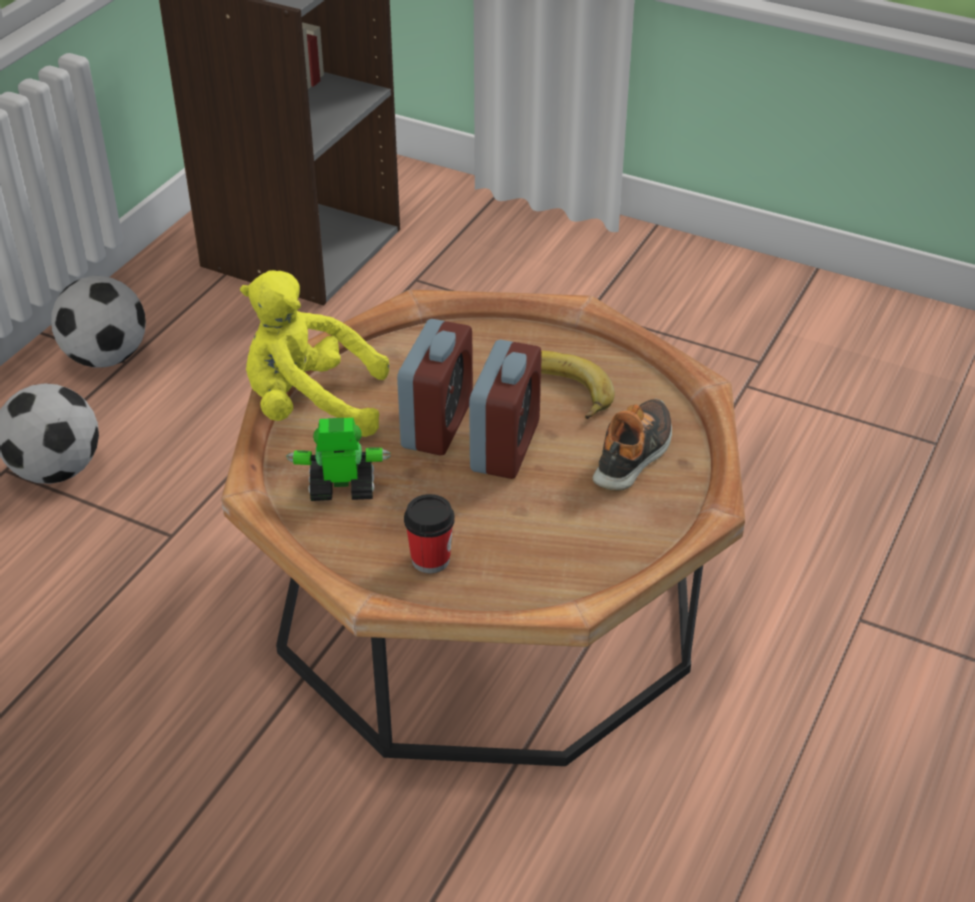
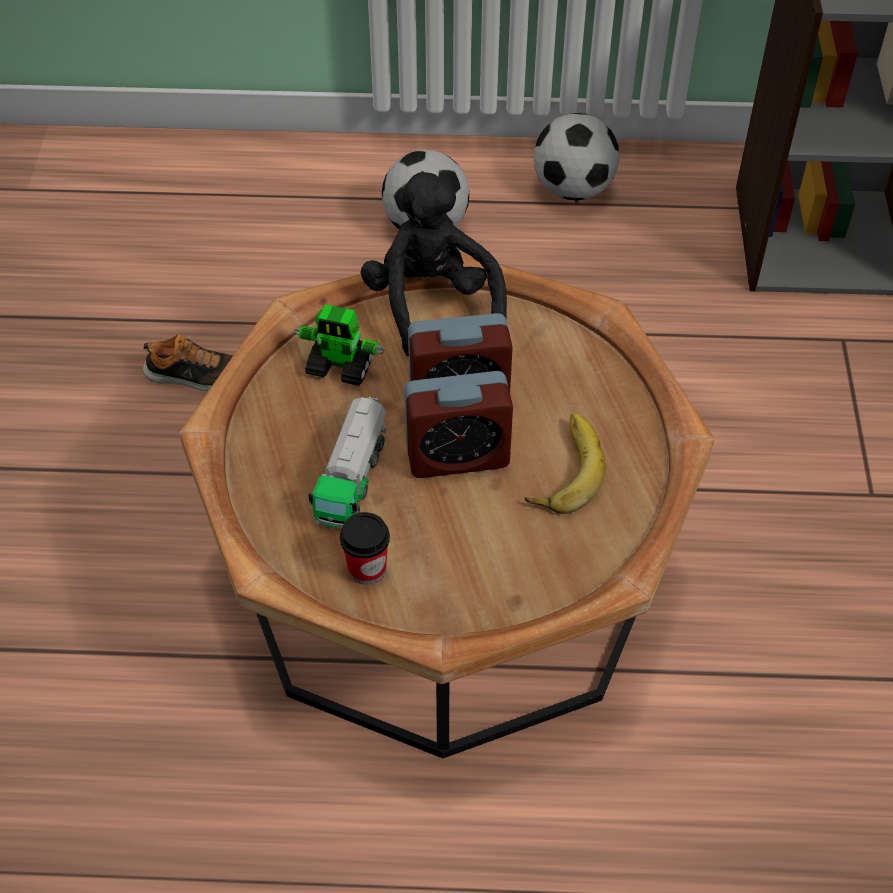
camera: 65 degrees right, 10 degrees up
yellow plush toy [240,270,389,437] -> black plush toy [361,171,507,357]
toy robot [286,418,391,501] -> toy robot turned 135 degrees clockwise [294,304,385,386]
cup [404,494,455,573] -> cup moved to [340,512,390,585]
shoe [593,398,672,491] -> shoe moved to [143,334,233,391]
none -> toy truck [308,397,386,529]

